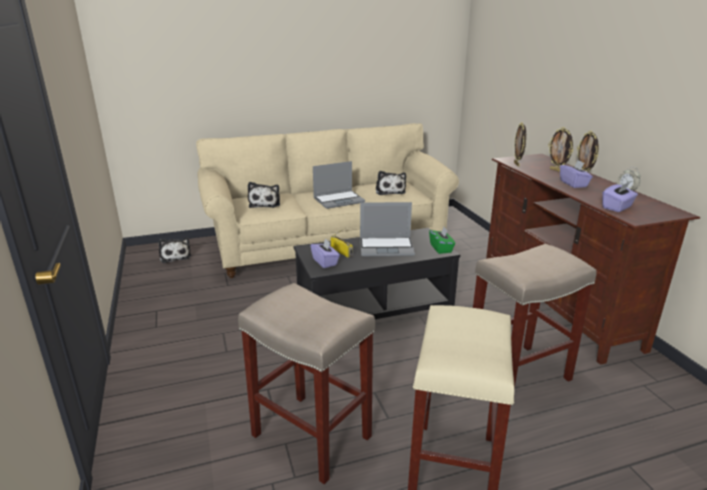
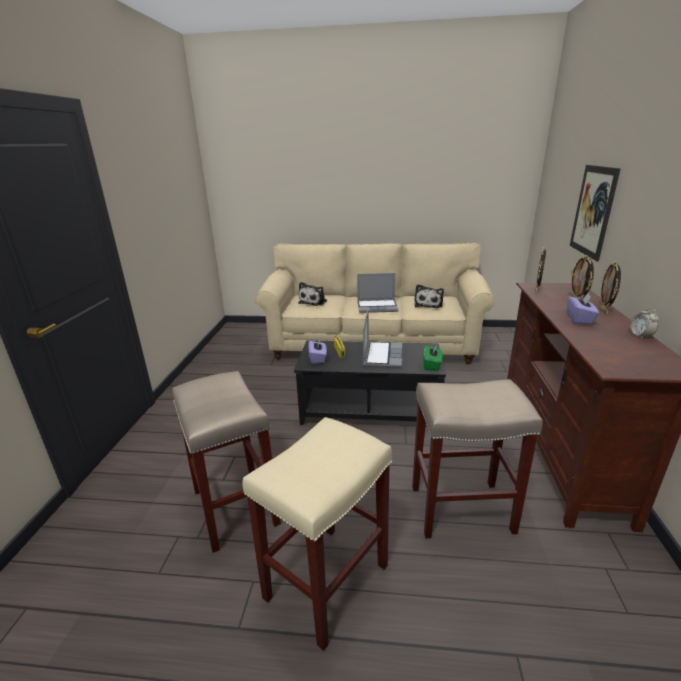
camera: 25 degrees right, 0 degrees up
plush toy [158,237,191,263] -> none
laptop [360,202,415,257] -> laptop turned 105 degrees counterclockwise [363,310,402,367]
purple tissue box [602,182,638,212] -> none
none -> picture [570,165,621,261]

